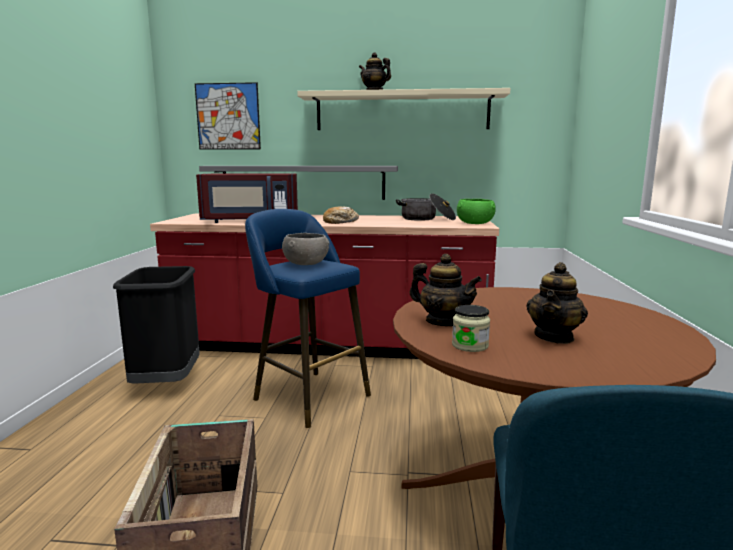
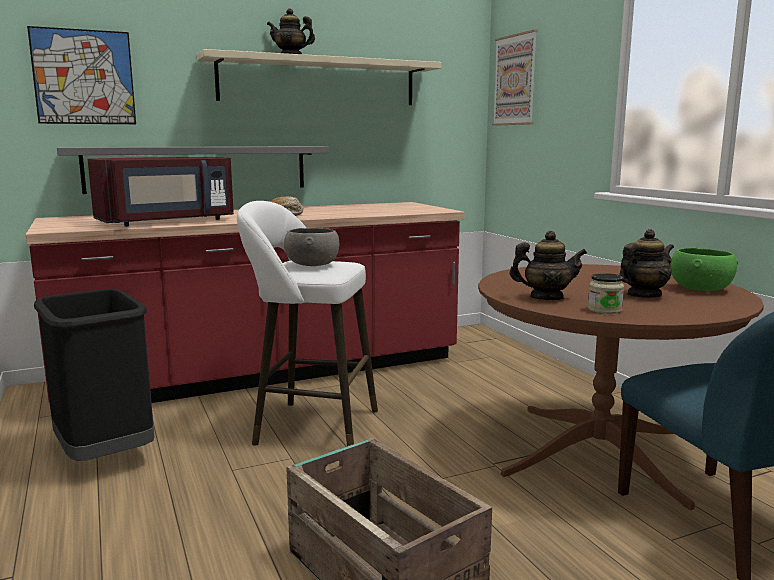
camera: 30 degrees left, 0 degrees up
blue stool [245,209,371,428] -> white stool [237,201,378,446]
cooking pot [396,194,456,220] -> none
green bowl [457,199,496,224] -> green bowl moved to [670,248,738,291]
teapot [526,262,588,344] -> teapot turned 120 degrees counterclockwise [619,229,674,298]
none -> picture [492,29,538,126]

